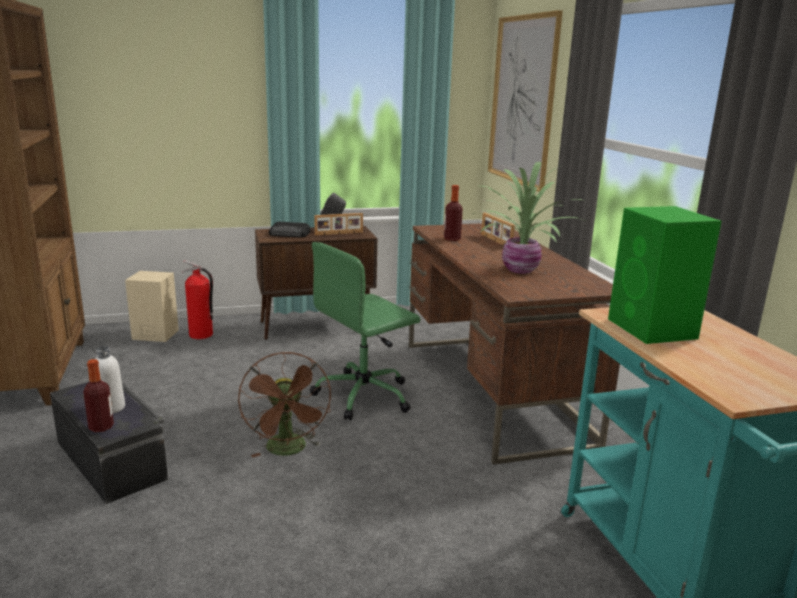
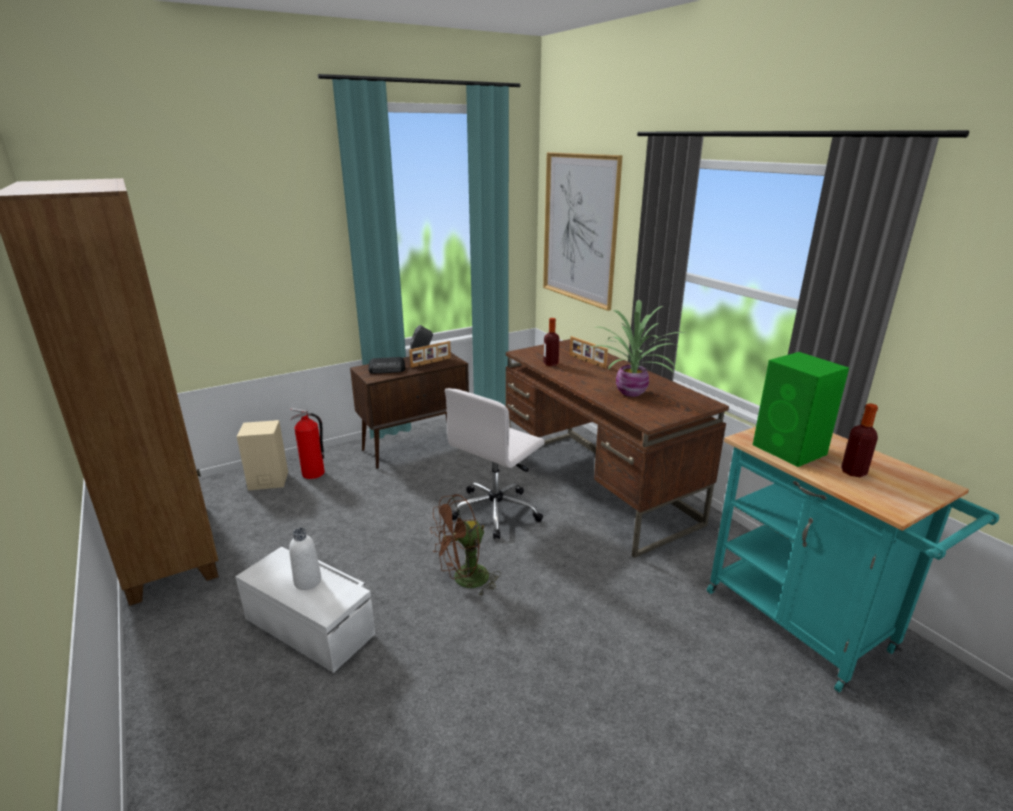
camera: 15 degrees left, 5 degrees up
black storage box [50,382,168,504] -> white storage box [235,547,375,673]
bottle [83,359,114,432] -> bottle moved to [841,403,878,477]
brown fan [238,352,331,457] -> brown fan turned 90 degrees clockwise [430,494,501,597]
green office chair [310,242,420,420] -> white office chair [445,388,545,539]

